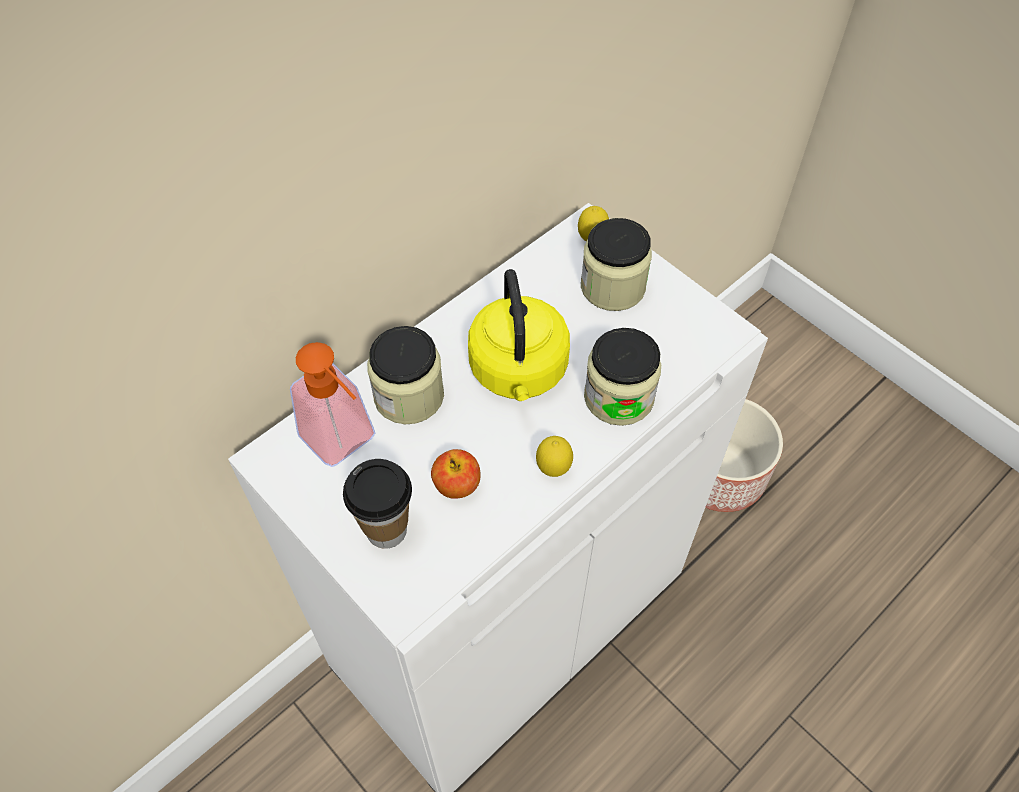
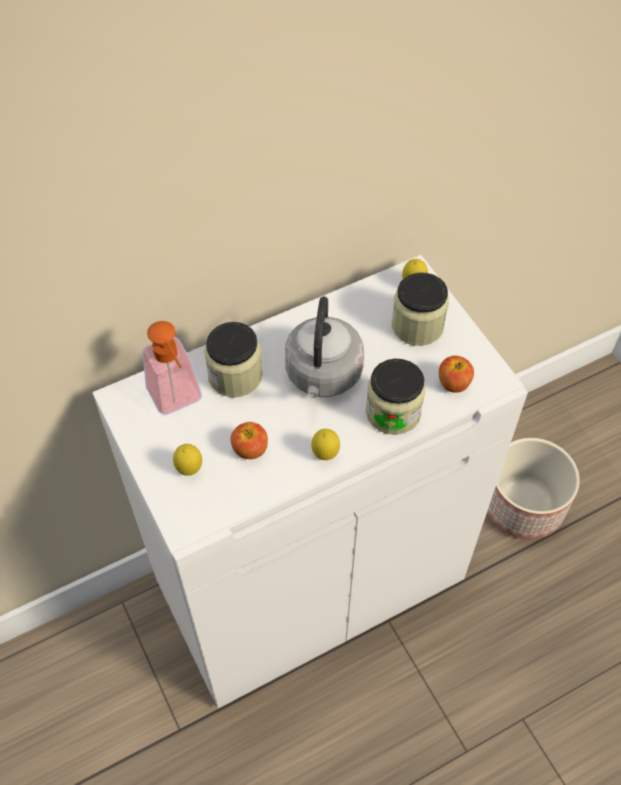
camera: 15 degrees right, 0 degrees up
cup [343,459,412,549] -> lemon [173,444,202,476]
yellow kettle [468,269,570,401] -> grey kettle [285,297,364,398]
none -> apple [439,356,474,393]

